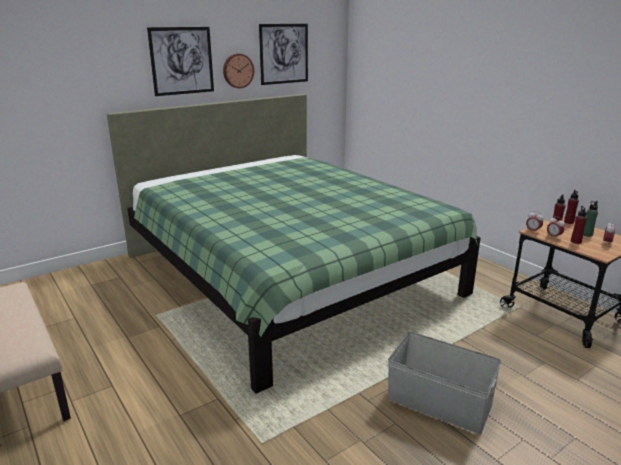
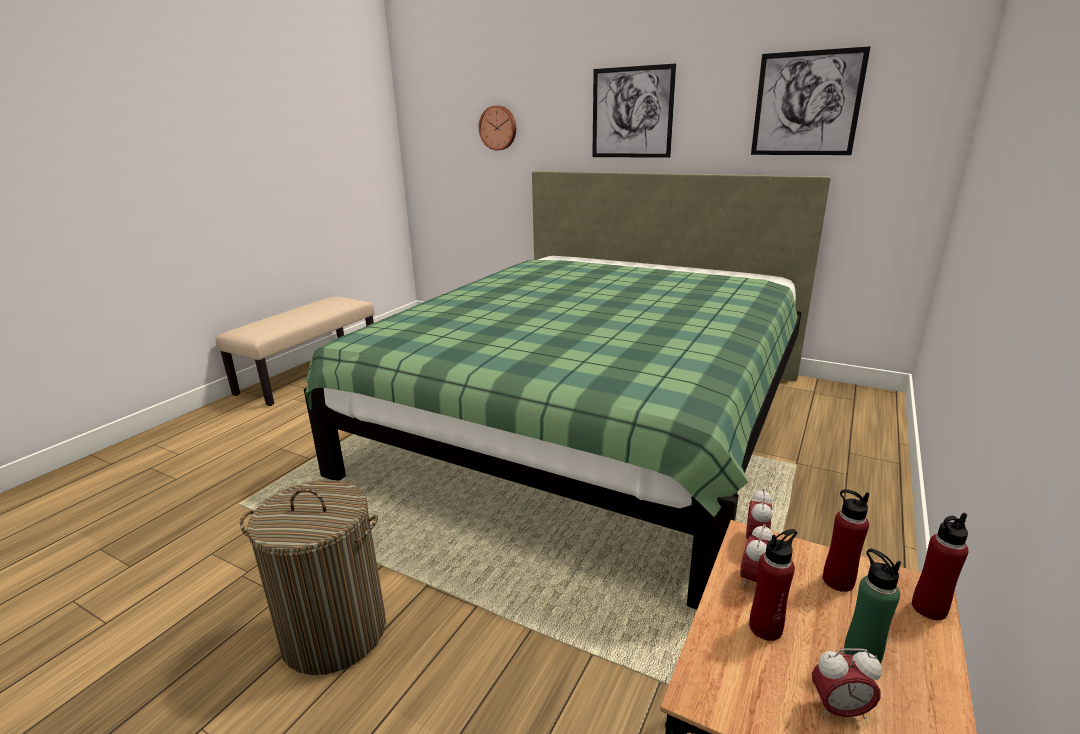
camera: 65 degrees right, 0 degrees up
wall clock [223,54,254,88] -> wall clock moved to [479,105,516,150]
grey storage box [388,331,501,434] -> laundry basket [240,480,386,675]

